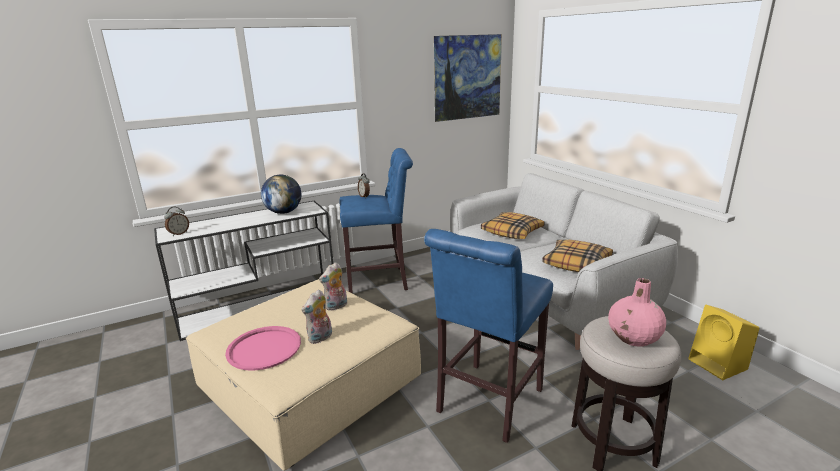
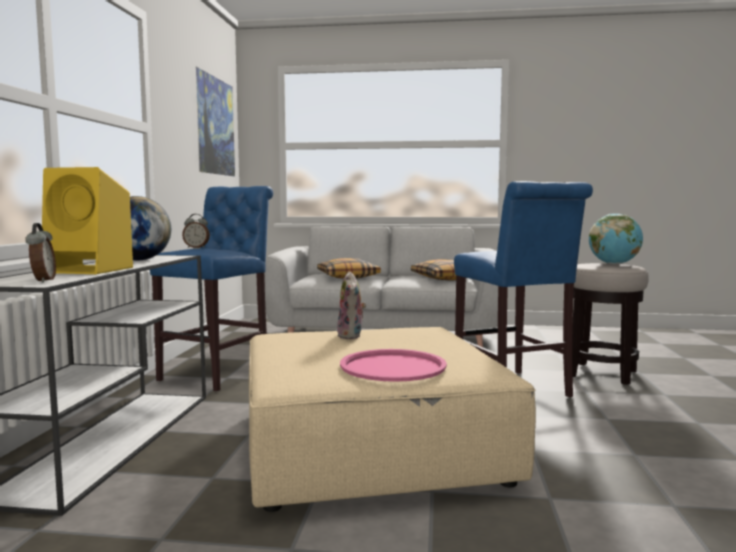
camera: 55 degrees left, 15 degrees down
plush toy [302,290,332,344] -> none
pink vase [608,278,666,347] -> globe [589,213,643,264]
yellow speaker [688,305,760,380] -> yellow speaker moved to [42,167,133,274]

